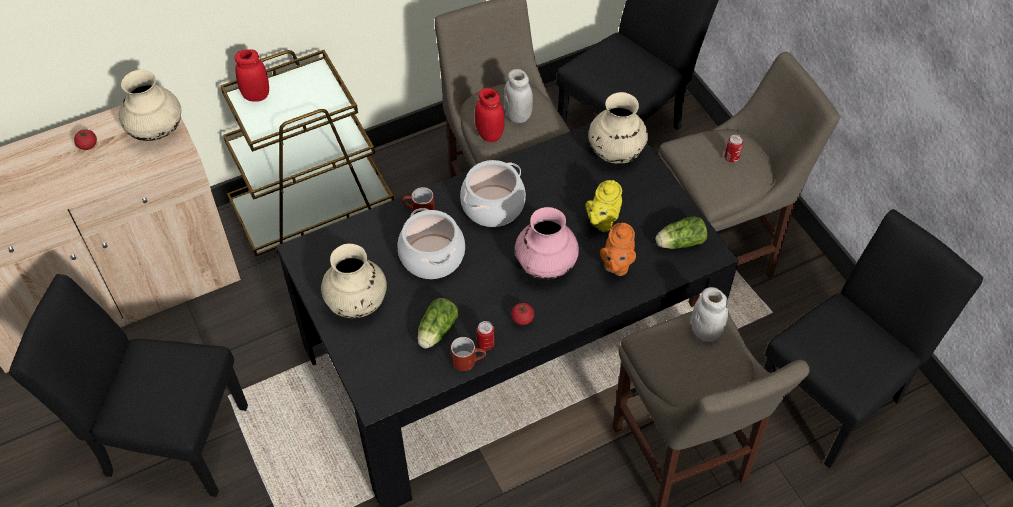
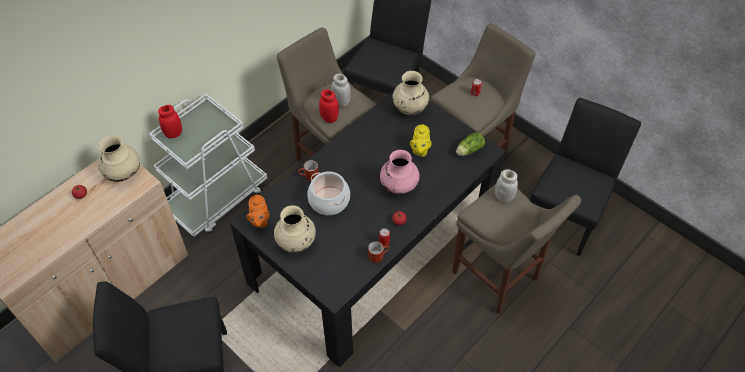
camera: 20 degrees left, 0 degrees up
brown cart [220,50,394,256] -> white cart [149,94,268,237]
lettuce [417,298,458,348] -> none
cooking pot [460,160,526,227] -> none
orange teapot [600,223,636,276] -> orange teapot moved to [246,195,270,228]

